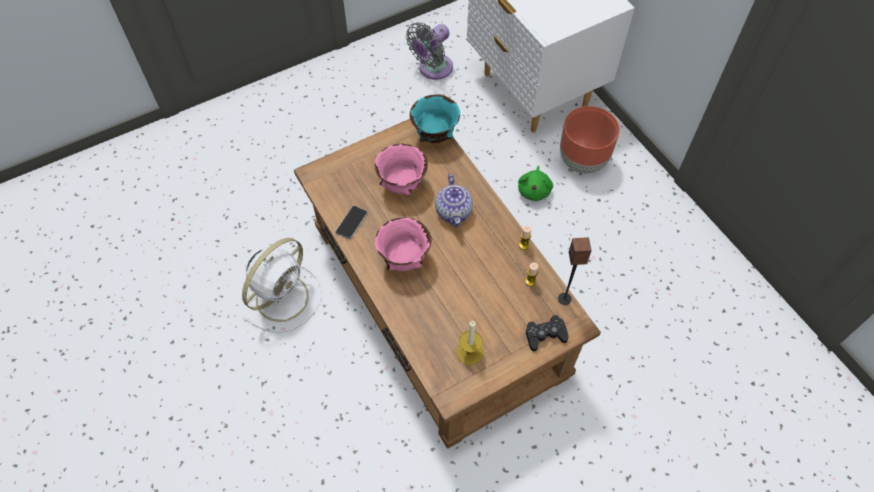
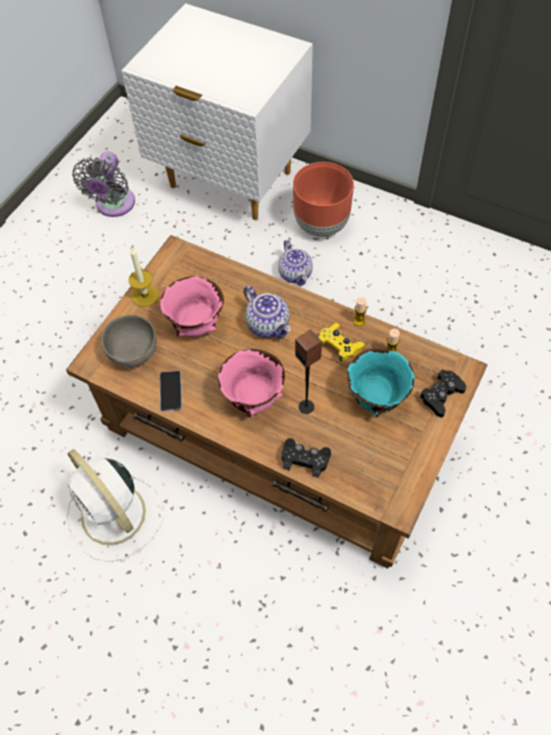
camera: 30 degrees left, 0 degrees up
white fan [242,238,322,333] -> white fan turned 135 degrees clockwise [66,449,164,562]
turquoise bowl [410,95,460,143] -> turquoise bowl moved to [347,348,415,418]
candle [456,321,484,365] -> candle moved to [129,248,159,307]
green plush toy [518,166,553,201] -> teapot [278,240,313,286]
speaker [558,237,592,305] -> speaker moved to [295,330,322,414]
none -> grey bowl [101,315,157,367]
none -> black game controller [281,438,331,478]
none -> yellow game controller [319,323,365,363]

